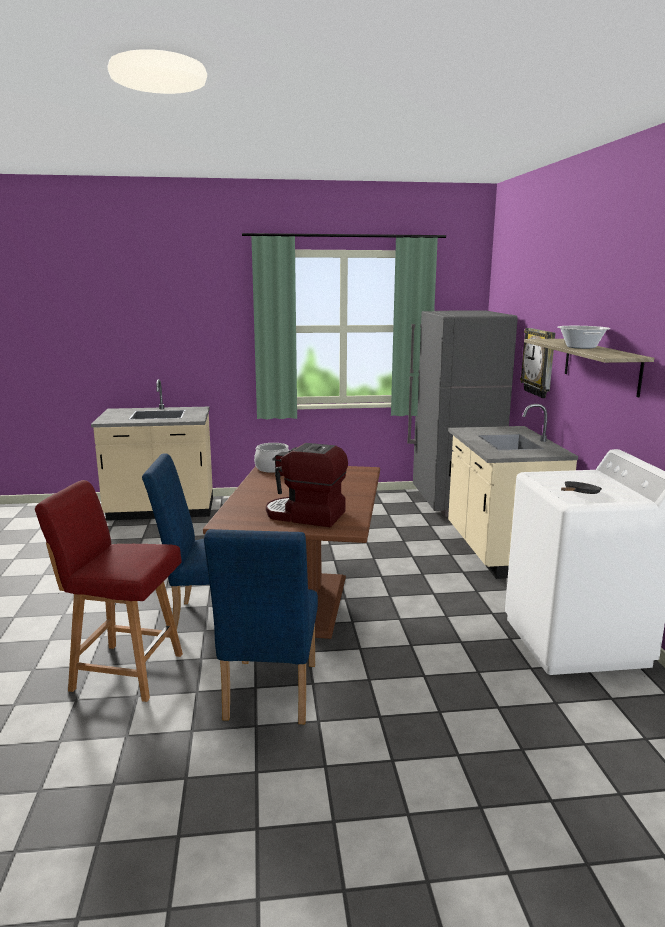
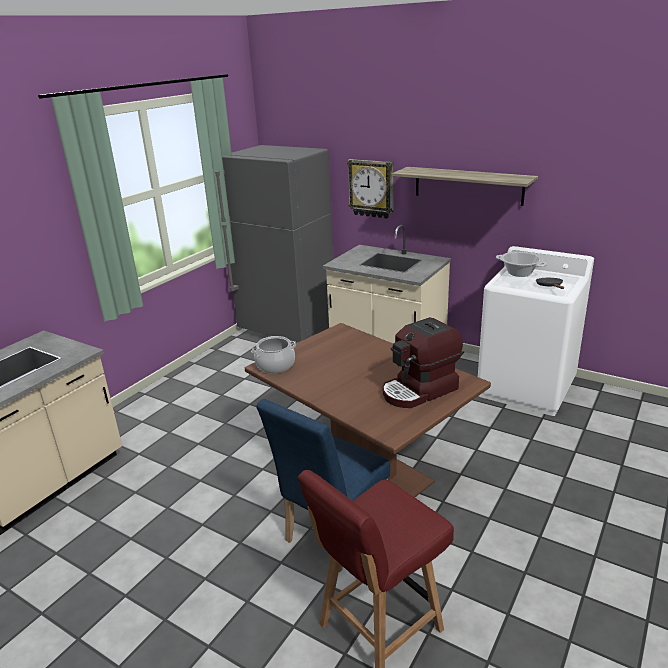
camera: 50 degrees left, 10 degrees up
blue chair [204,529,318,724] -> none
cooking pot [558,326,610,349] -> cooking pot moved to [496,252,547,277]

